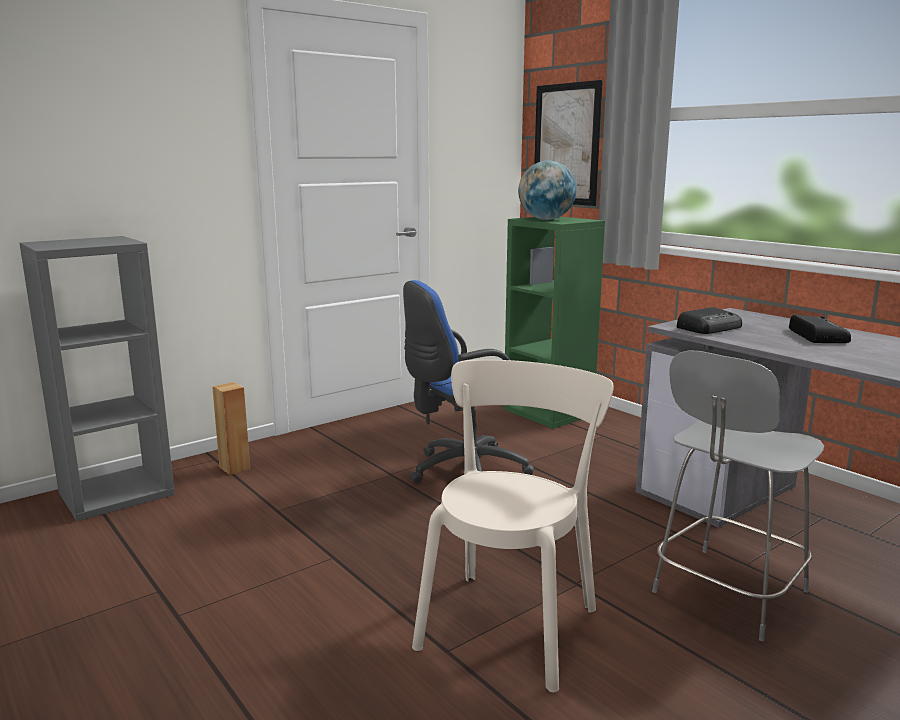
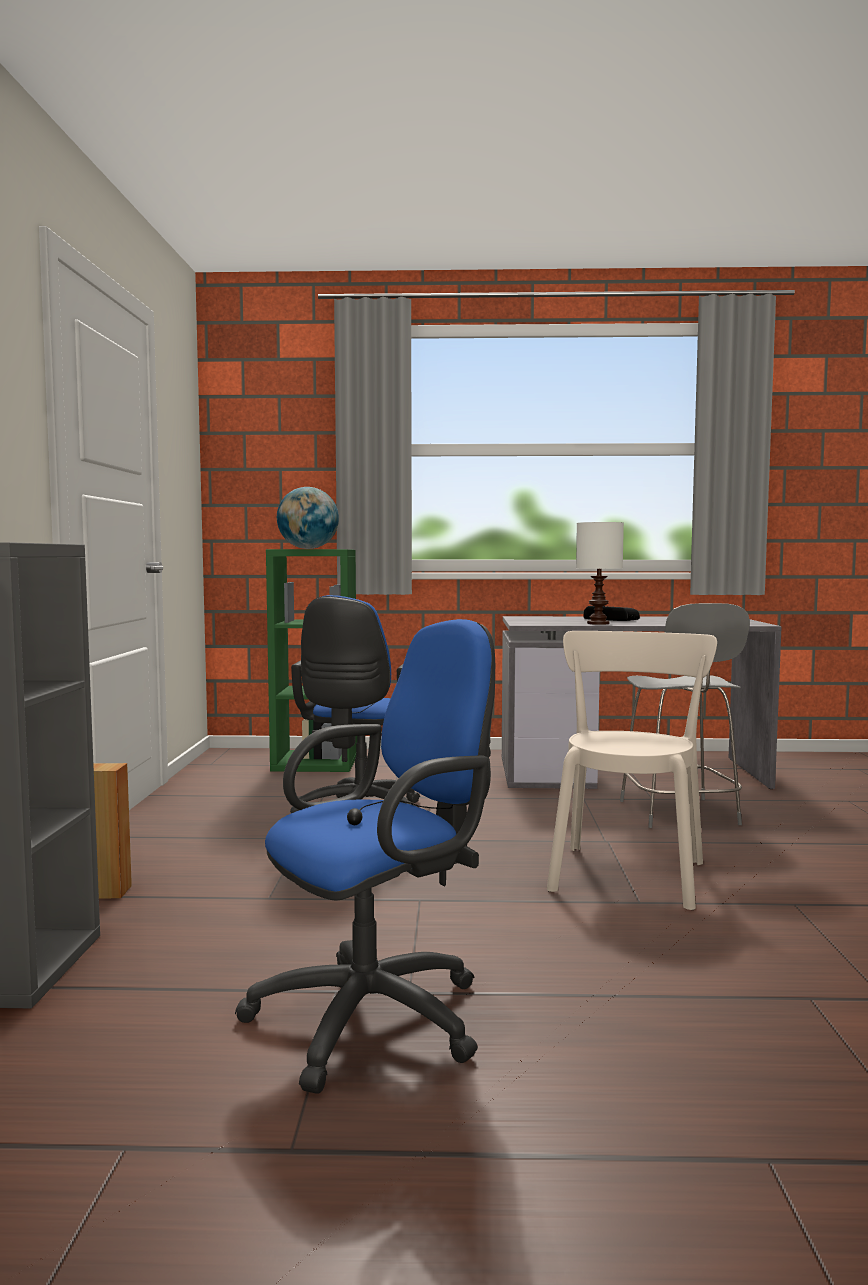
camera: 50 degrees left, 10 degrees down
beige chair [412,360,614,693] -> beige chair turned 45 degrees clockwise [547,631,717,910]
picture [534,80,603,206] -> none
radio [677,307,742,334] -> none
none -> blue office chair [235,619,495,1094]
none -> white table lamp [576,522,624,625]

